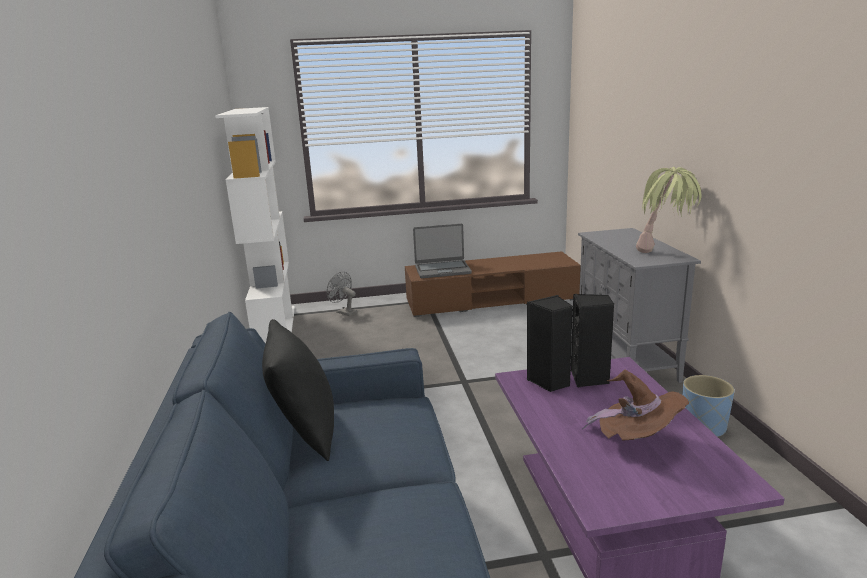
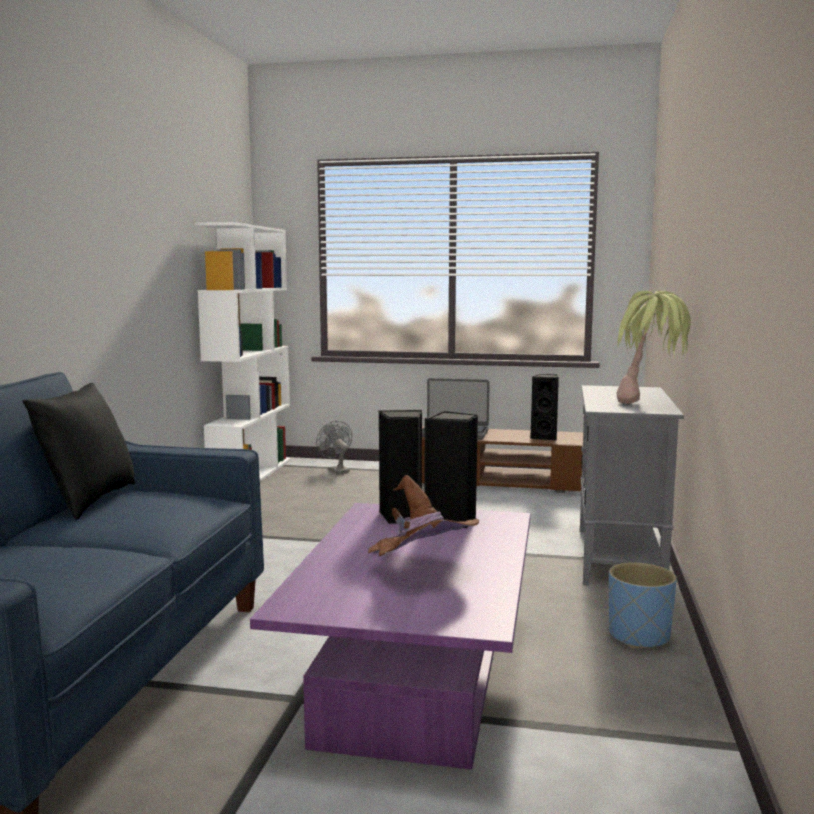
camera: 20 degrees right, 10 degrees down
none -> black speaker [530,374,559,440]

